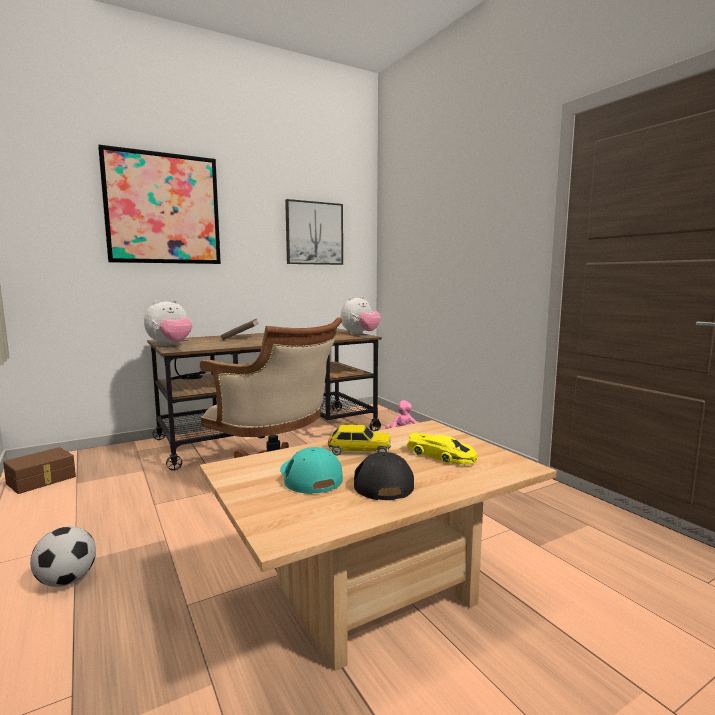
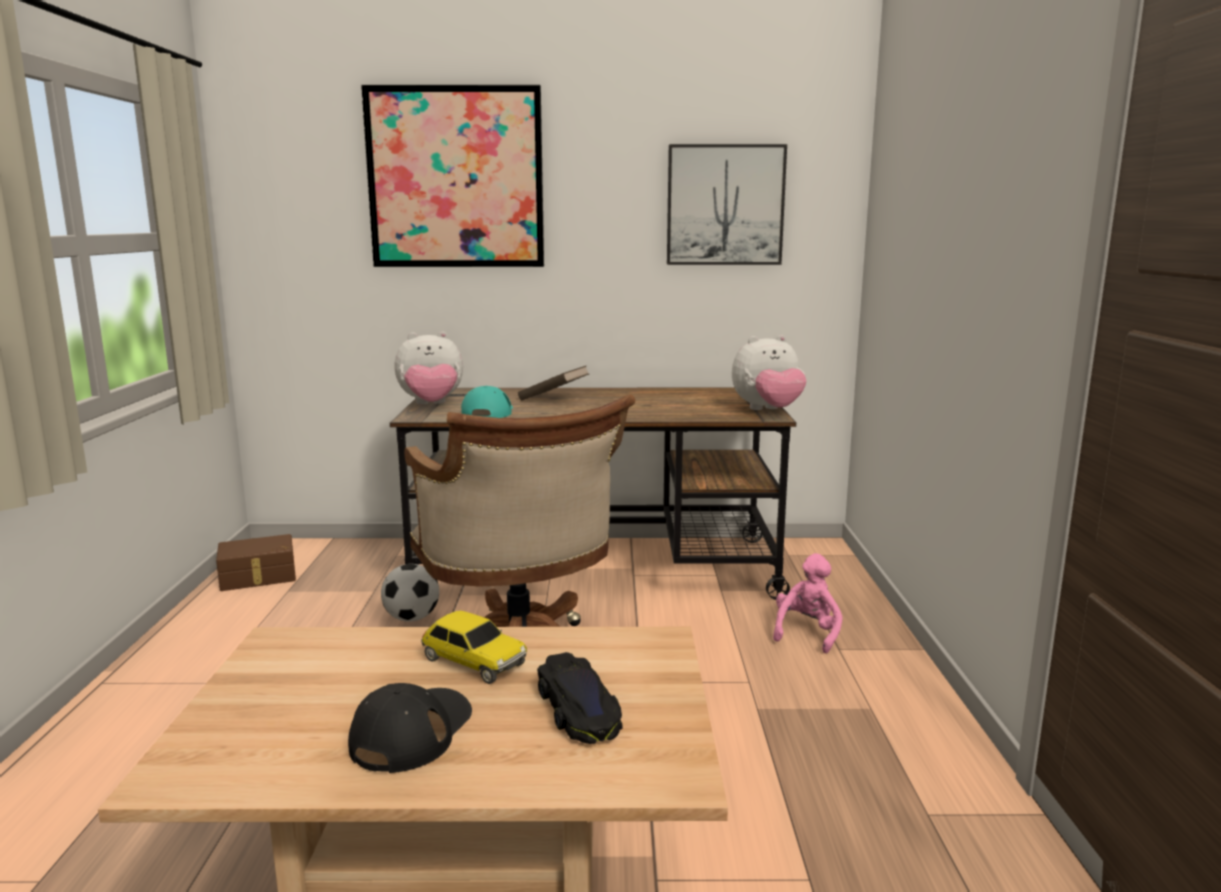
camera: 30 degrees right, 5 degrees up
football [30,526,96,587] -> football moved to [381,564,439,622]
turquoise cap [280,447,343,494] -> turquoise cap moved to [461,386,513,418]
yellow toy car [407,433,478,465] -> black toy car [537,652,623,744]

